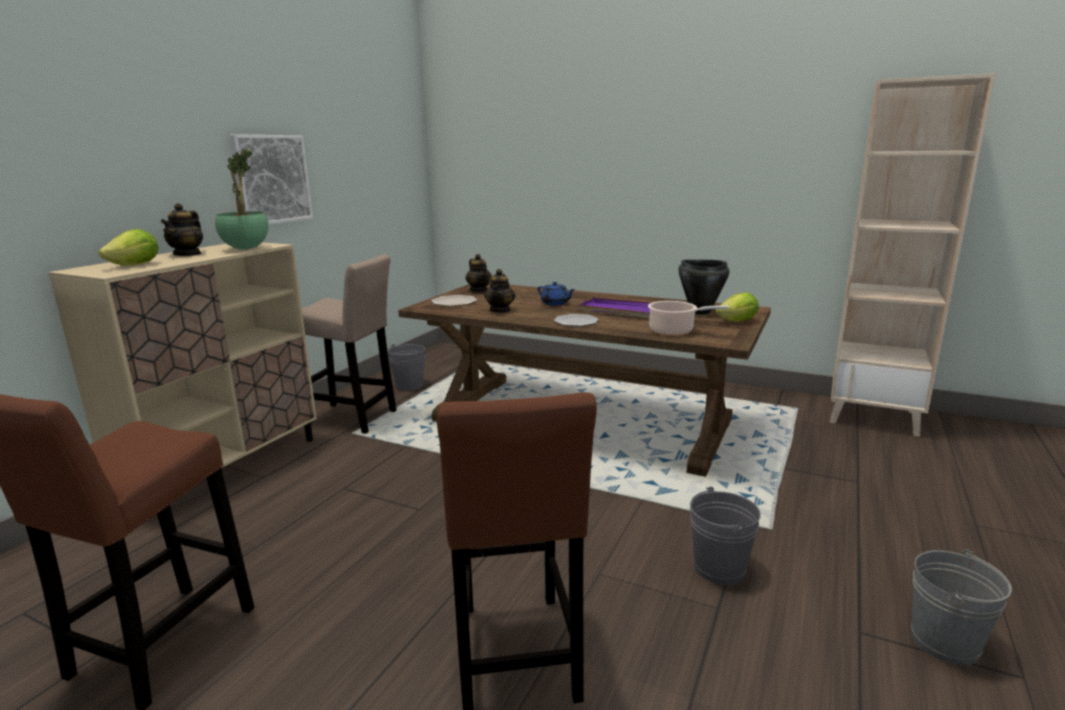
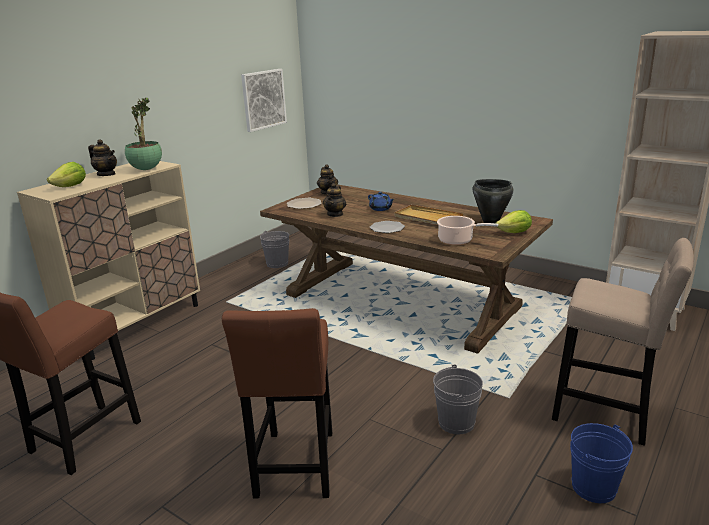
camera: 10 degrees right, 5 degrees up
teapot [161,203,203,256] -> teapot turned 75 degrees counterclockwise [88,139,117,176]
picture [230,134,313,225] -> picture moved to [241,69,287,132]
beige stool [302,254,397,434] -> beige stool moved to [552,238,694,446]
purple tray [578,297,653,317] -> beige tray [395,205,464,224]
grey bucket [911,549,1012,665] -> blue bucket [570,423,633,503]

